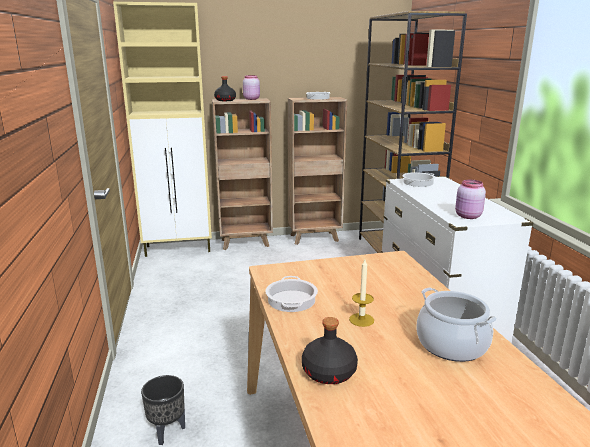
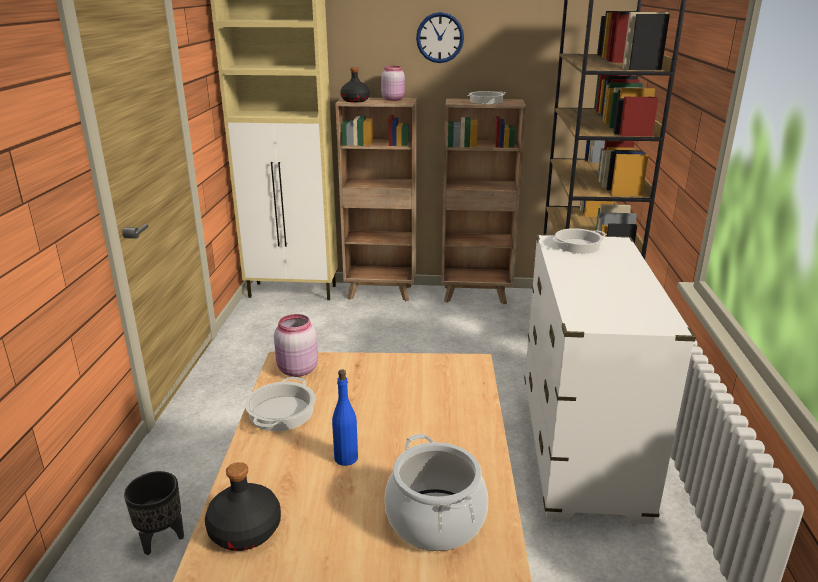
camera: 15 degrees right, 5 degrees up
candle [349,259,374,327] -> blue bottle [332,369,358,466]
pink jar [455,180,486,219] -> pink jar moved to [274,314,318,377]
none -> wall clock [416,12,464,63]

